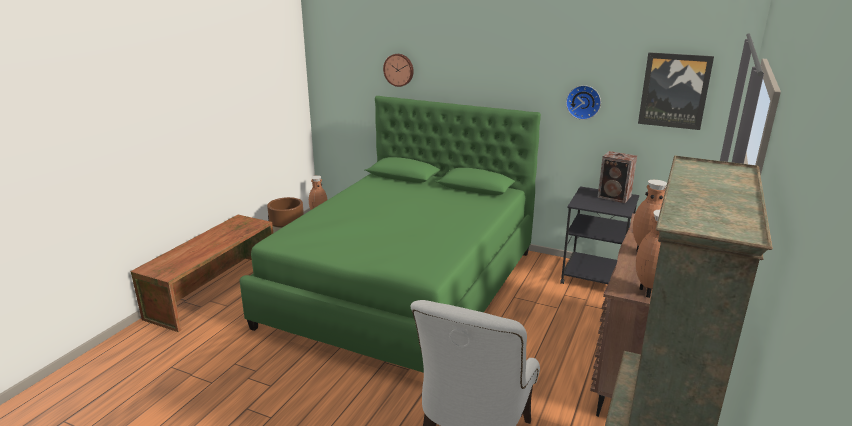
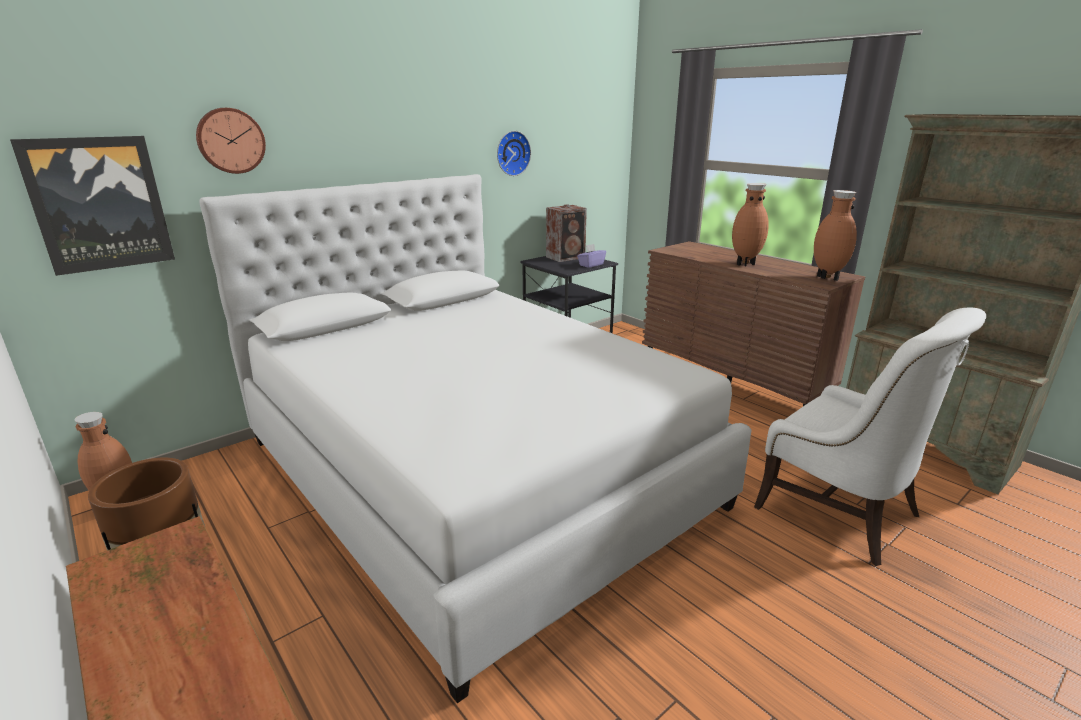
camera: 65 degrees left, 0 degrees up
green bed [240,96,541,373] -> white bed [199,174,751,703]
picture [638,52,714,130] -> picture moved to [10,136,175,276]
none -> purple tissue box [577,244,606,268]

